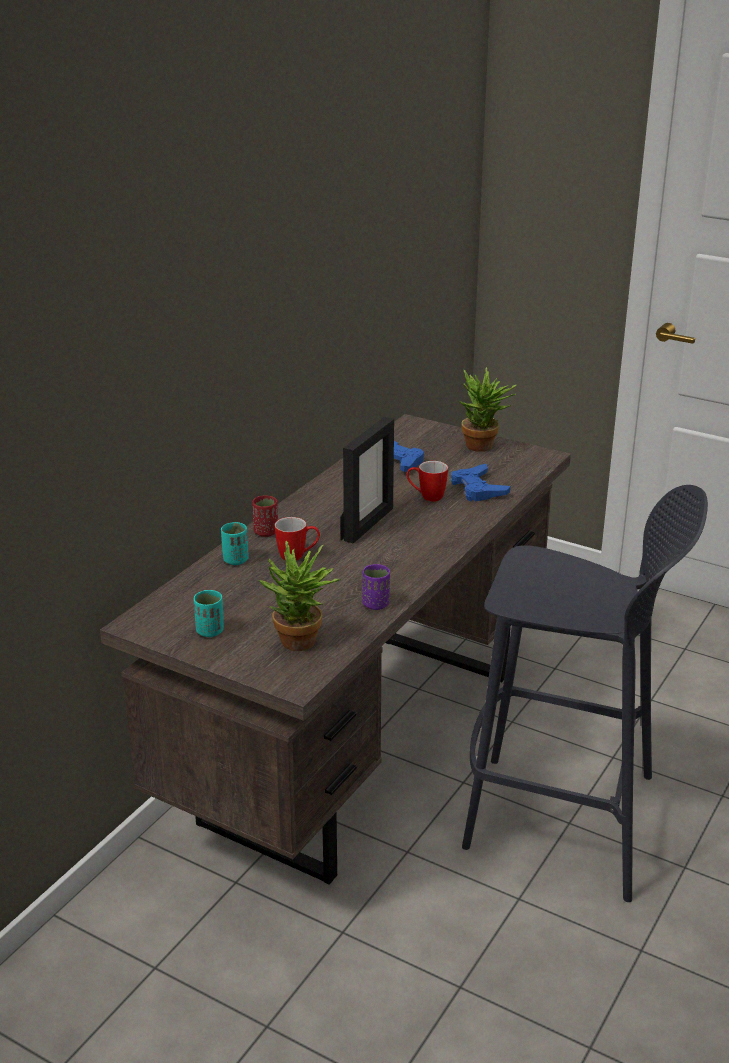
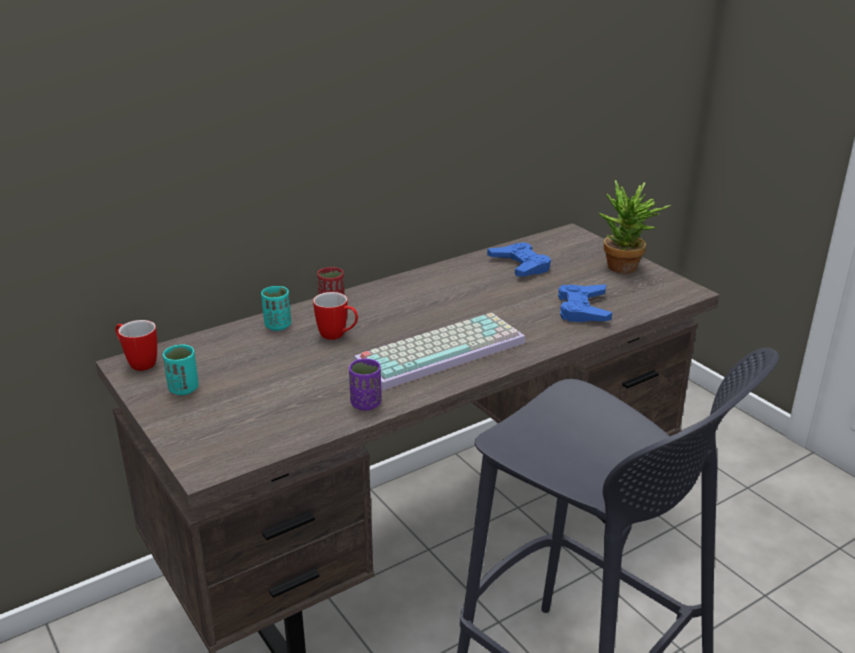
camera: 25 degrees right, 0 degrees up
potted plant [259,541,341,651] -> none
picture frame [340,417,394,544] -> none
mug [407,461,448,502] -> mug moved to [115,320,157,371]
none -> keyboard [353,313,526,390]

